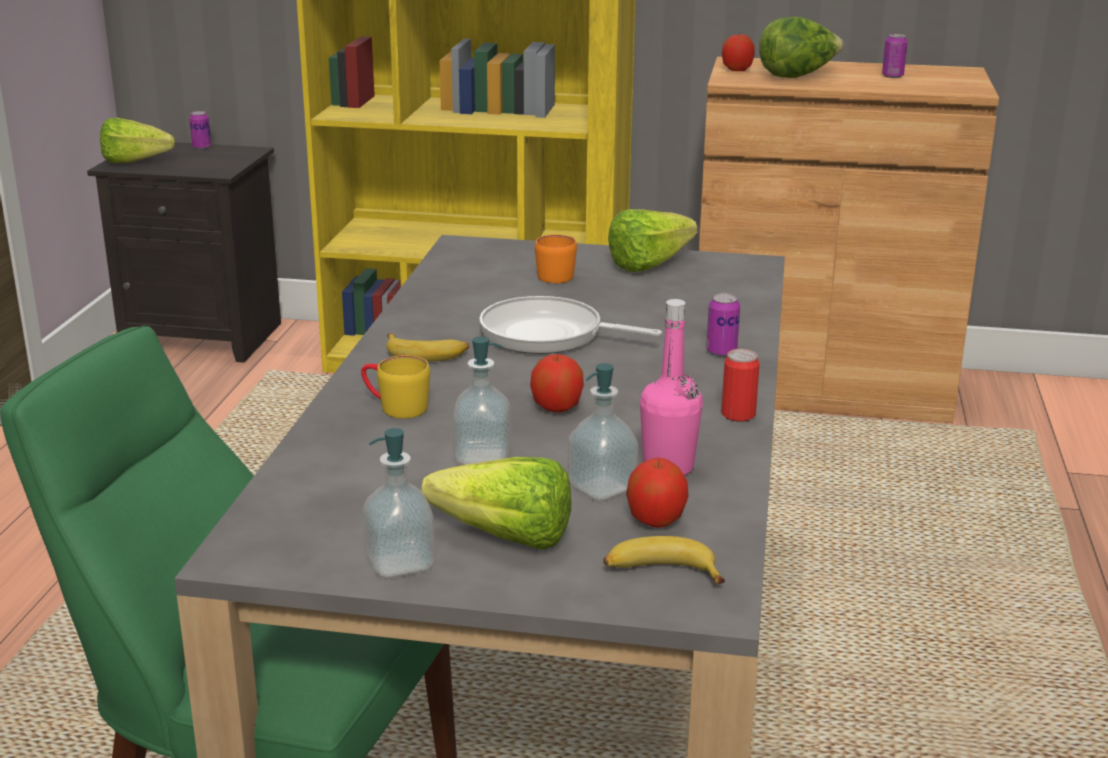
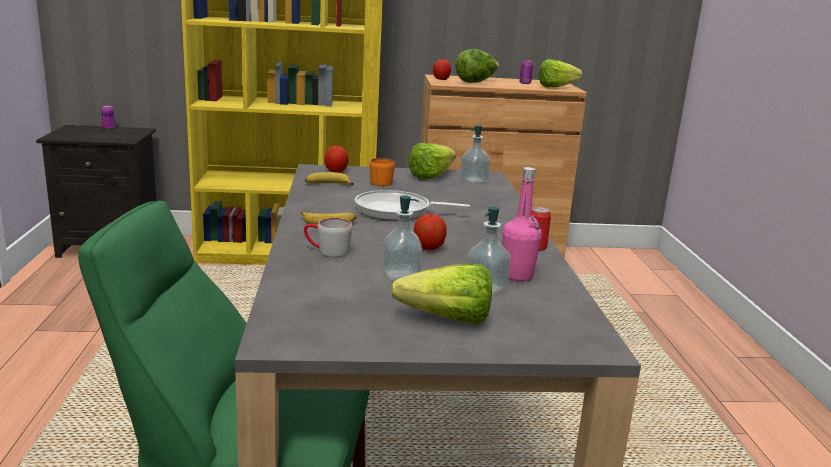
camera: 15 degrees left, 5 degrees down
lettuce [100,118,175,163] -> lettuce moved to [539,59,583,87]
yellow mug [361,355,430,419] -> grey mug [304,218,352,257]
soap dispenser [362,428,435,578] -> soap dispenser moved to [460,125,490,183]
banana [603,536,725,584] -> banana moved to [305,172,354,185]
apple [626,458,689,528] -> apple moved to [324,146,349,173]
can [706,293,740,357] -> none

